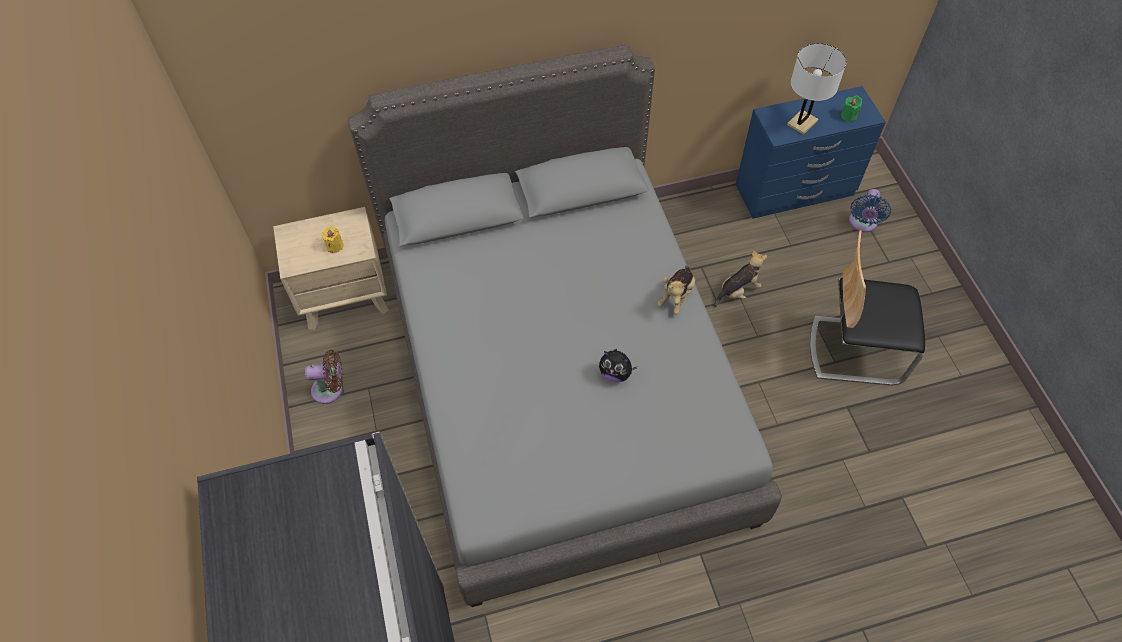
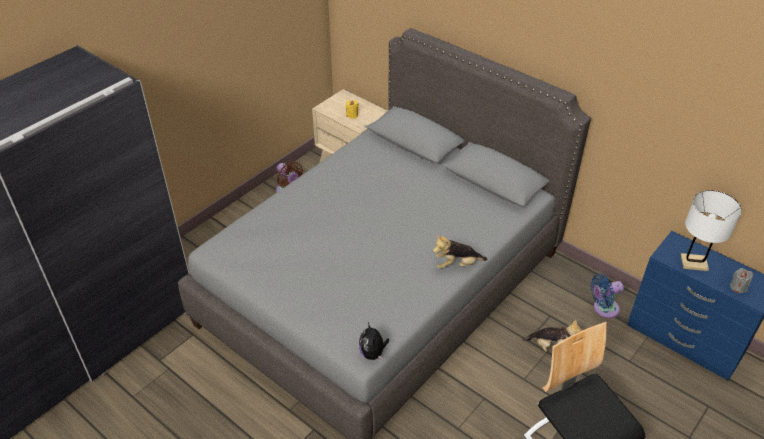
camera: 55 degrees right, 15 degrees down
plush toy [599,349,637,382] -> plush toy moved to [359,323,389,360]
green candle [841,95,862,122] -> grey candle [730,268,753,293]
blue fan [849,189,891,232] -> blue fan moved to [591,273,624,318]

